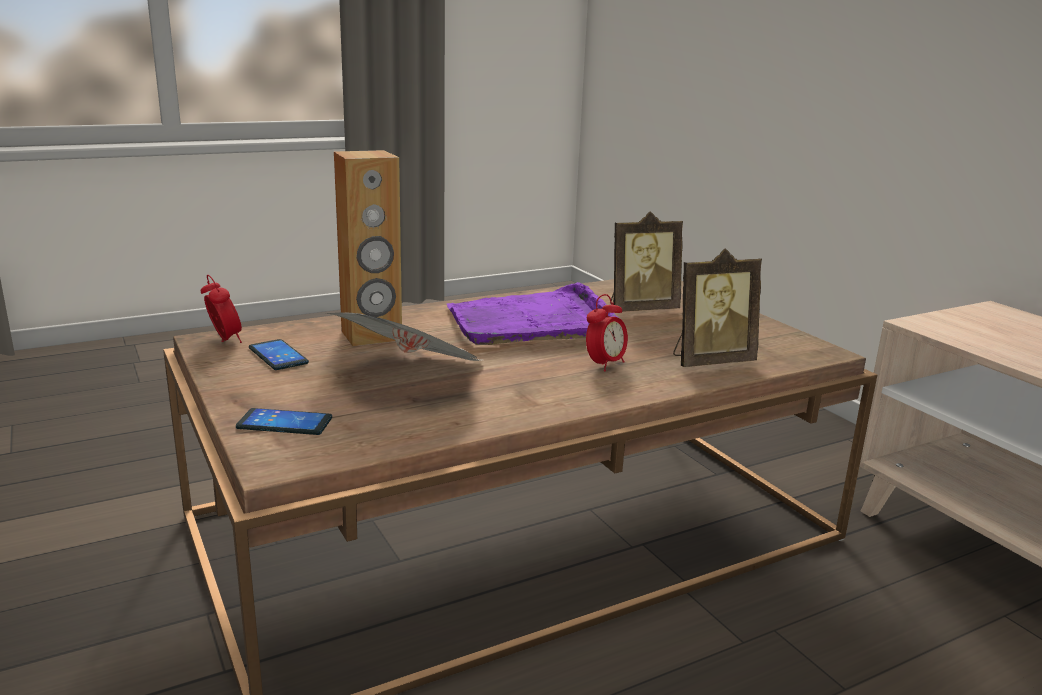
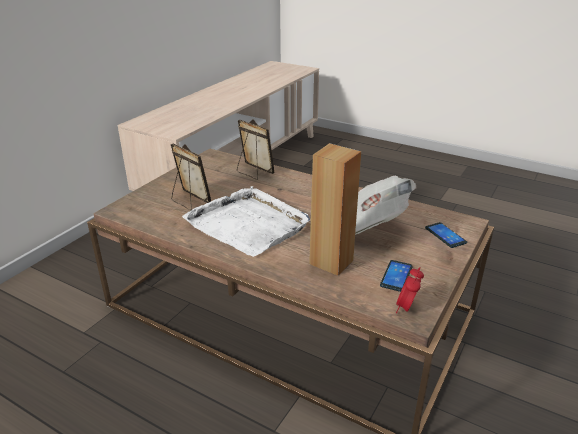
camera: 120 degrees left, 10 degrees up
purple tray [447,282,619,345] -> white tray [182,186,310,257]
alarm clock [586,294,628,371] -> none

